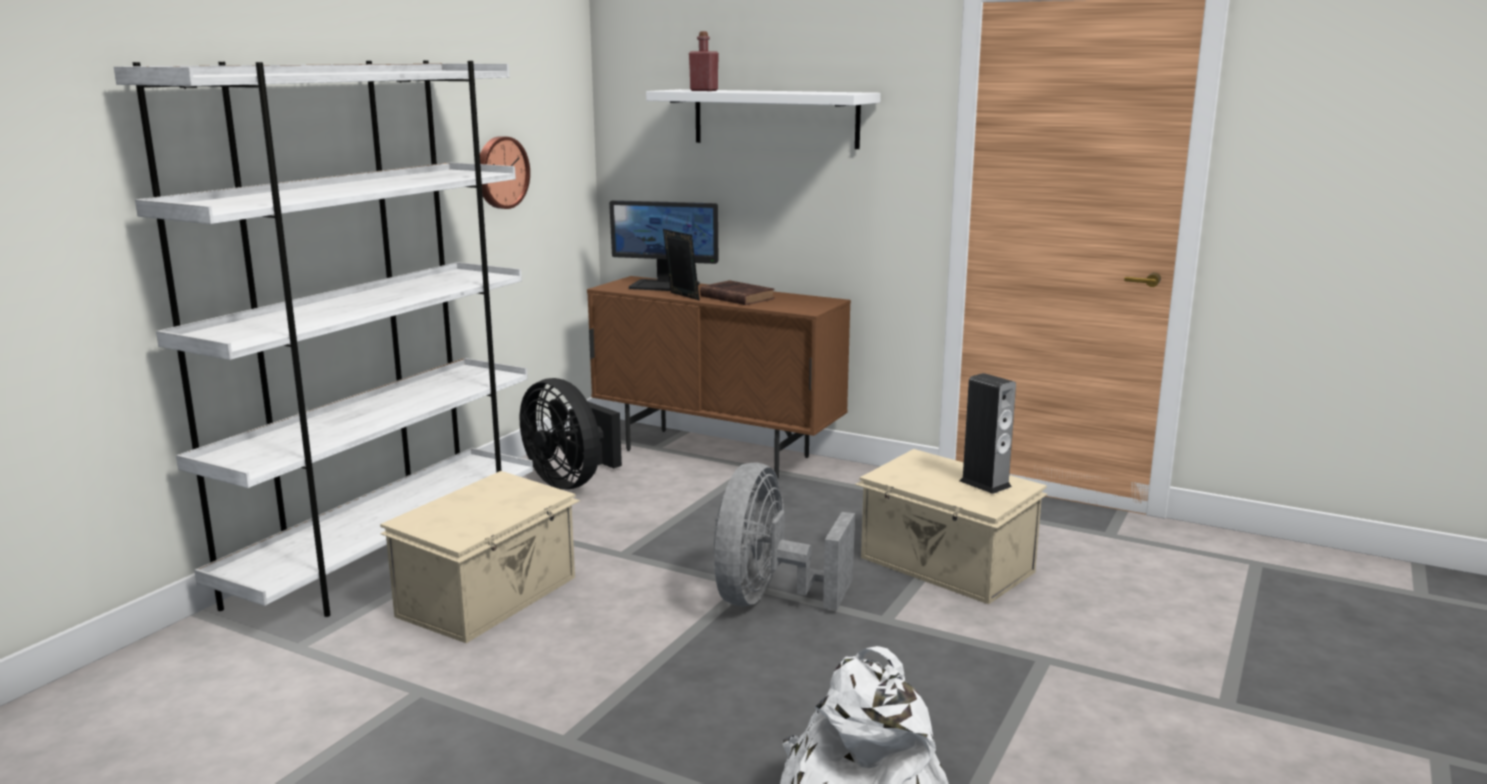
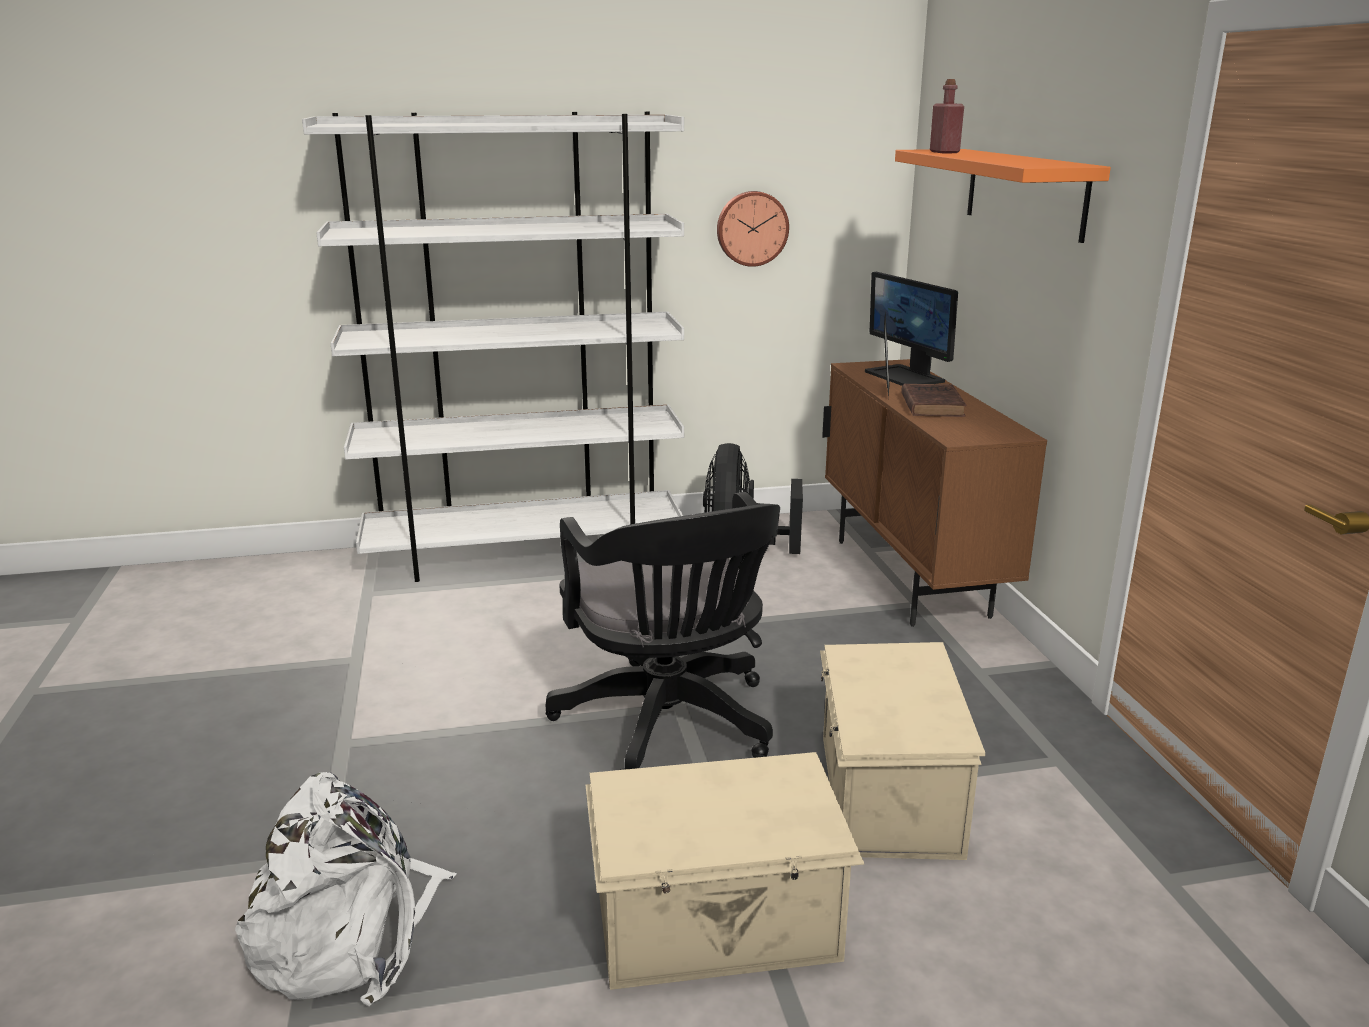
camera: 50 degrees right, 5 degrees up
beige storage box [380,471,580,643] -> beige storage box moved to [585,752,864,990]
white shelf [646,89,881,149] -> orange shelf [895,149,1111,243]
grey fan [714,463,855,610] -> black office chair [546,492,780,770]
speaker [960,373,1016,494] -> none

